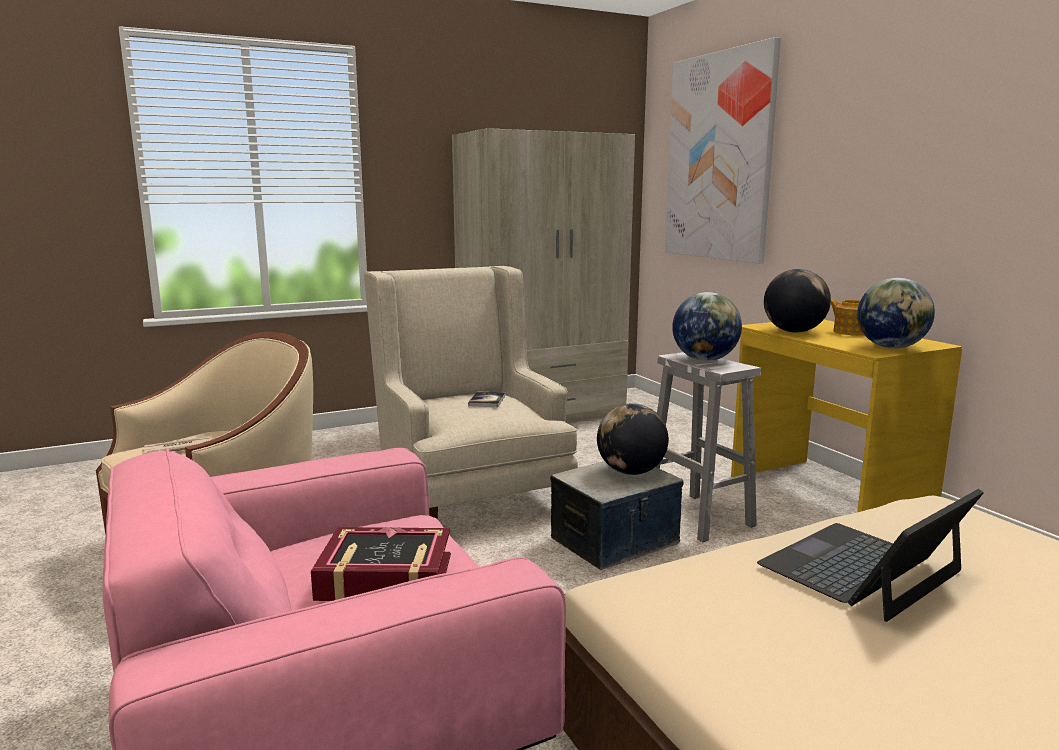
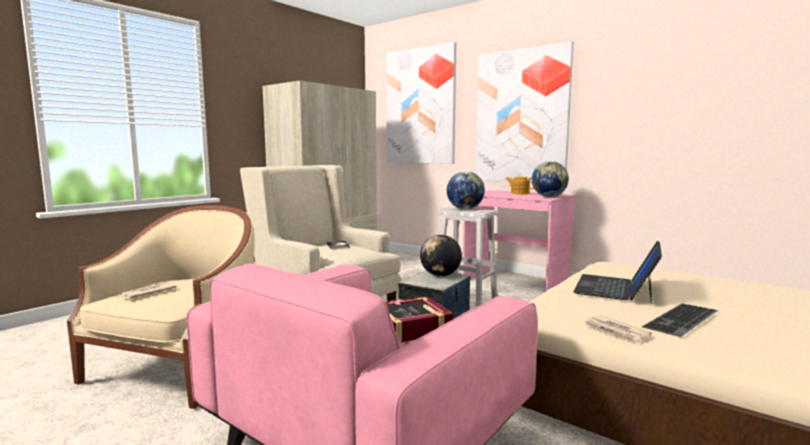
camera: 25 degrees left, 5 degrees down
yellow desk [731,320,962,512] -> pink desk [462,190,575,292]
globe [764,269,831,332] -> none
none -> picture [475,41,574,183]
none -> newspaper [584,315,652,345]
none -> keyboard [642,304,718,337]

